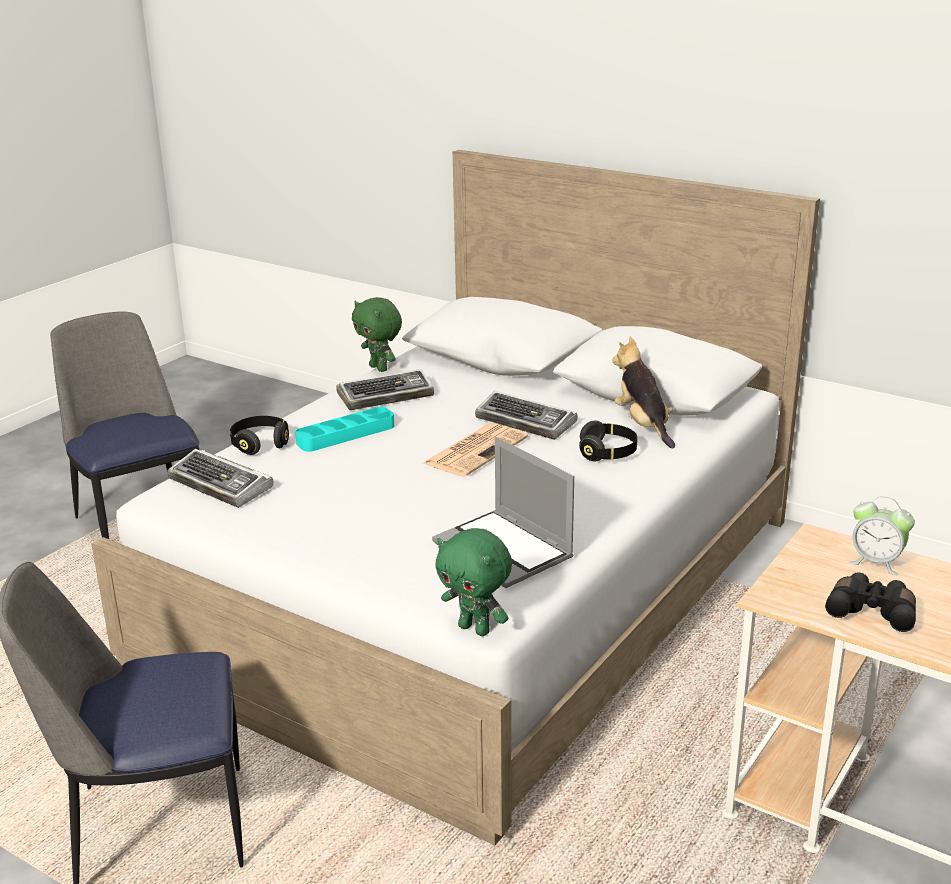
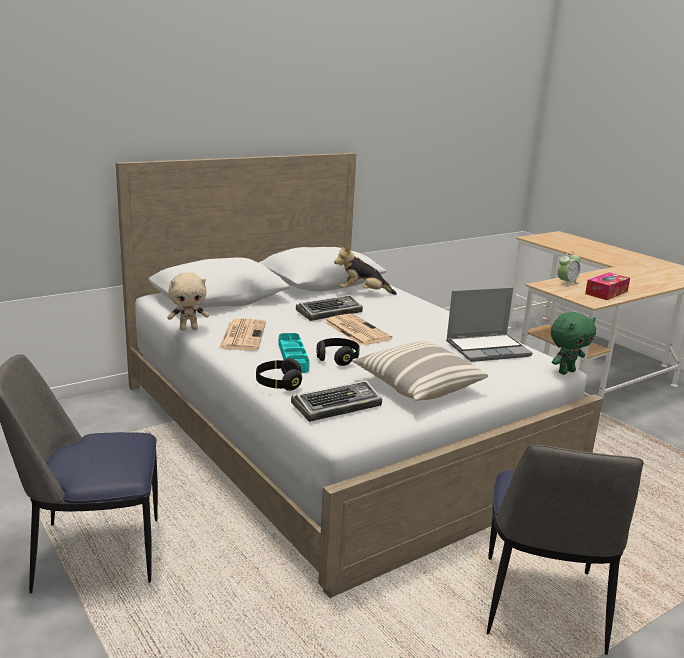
camera: 70 degrees left, 5 degrees down
keyboard [336,369,434,410] -> newspaper [219,319,266,351]
green plush toy [352,297,402,372] -> beige plush toy [167,272,209,331]
black headphones [579,420,637,461] -> black headphones moved to [317,338,360,366]
black binoculars [825,572,916,632] -> tissue box [585,272,630,300]
none -> pillow [352,341,488,401]

